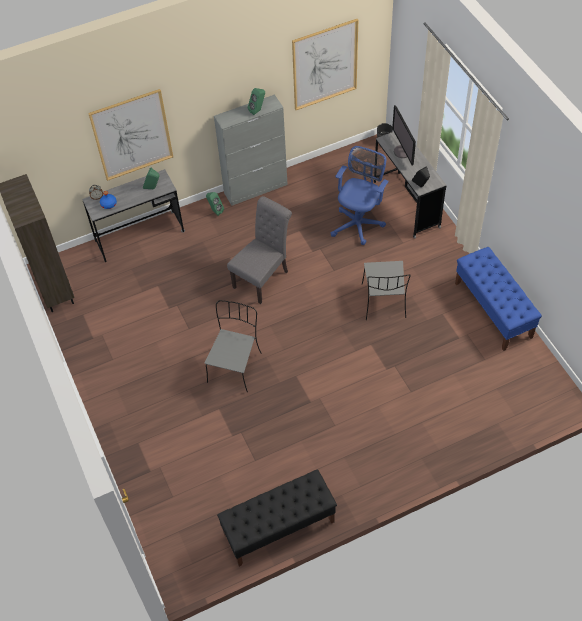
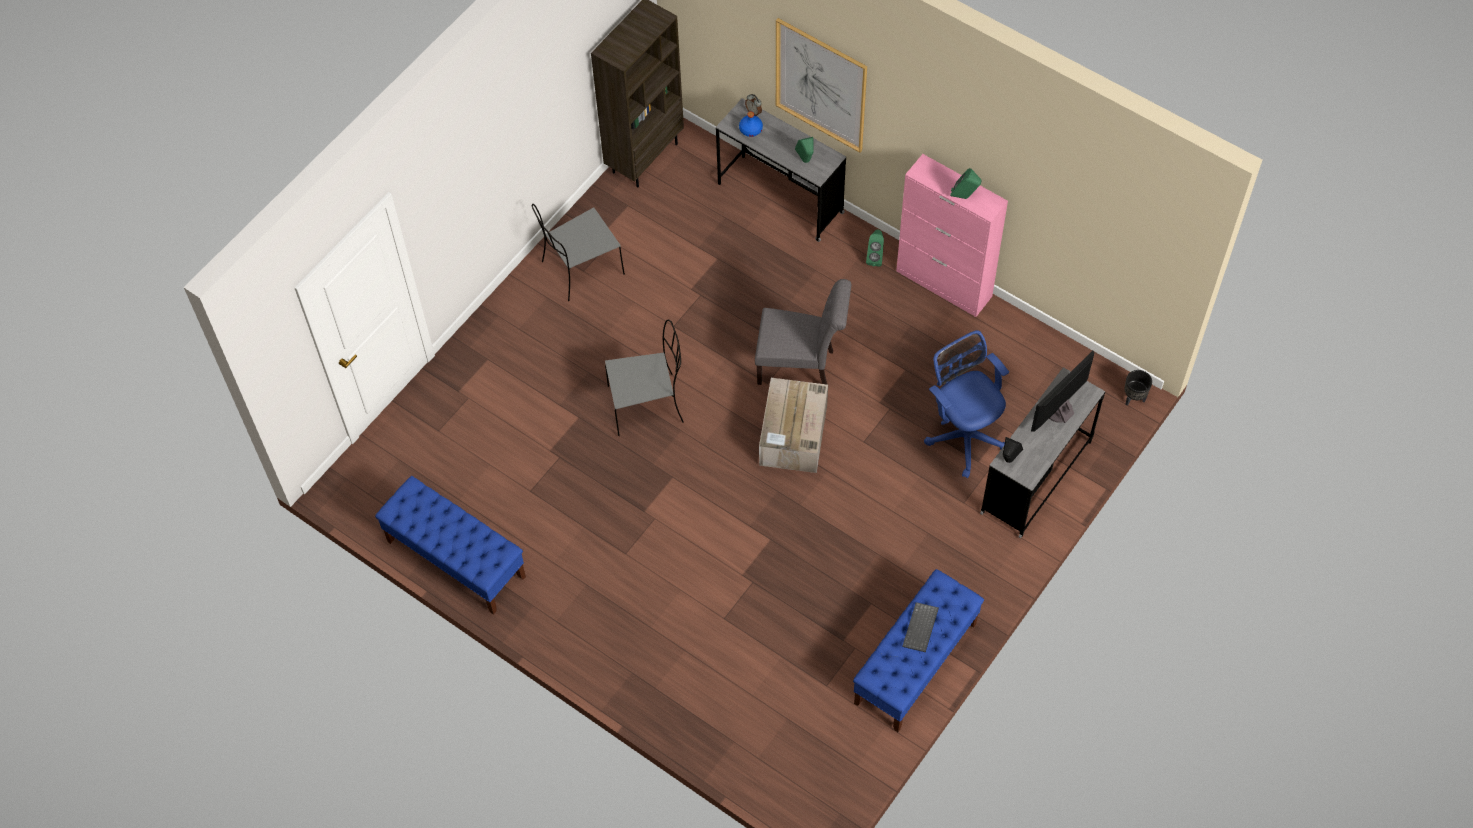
camera: 60 degrees right, 5 degrees up
grey cabinet [214,94,288,206] -> pink cabinet [896,154,1008,317]
black bench [217,469,337,567] -> blue bench [375,476,526,615]
picture [292,19,358,110] -> none
blue office chair [331,146,389,245] -> blue office chair turned 120 degrees counterclockwise [924,330,1009,478]
grey chair [362,261,411,320] -> grey chair moved to [532,204,625,301]
none -> cardboard box [759,378,828,473]
none -> keyboard [902,602,939,652]

